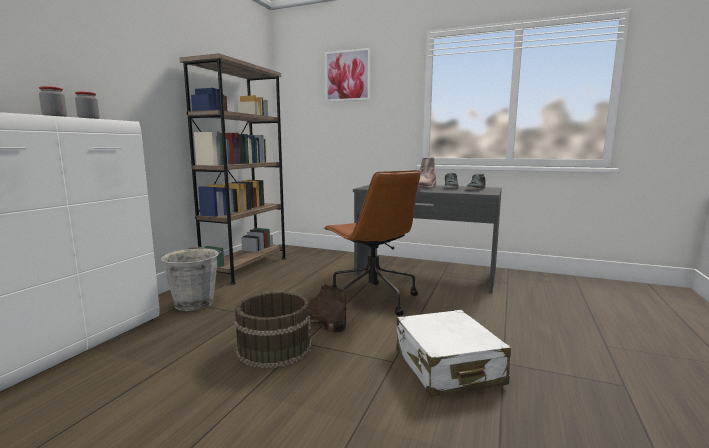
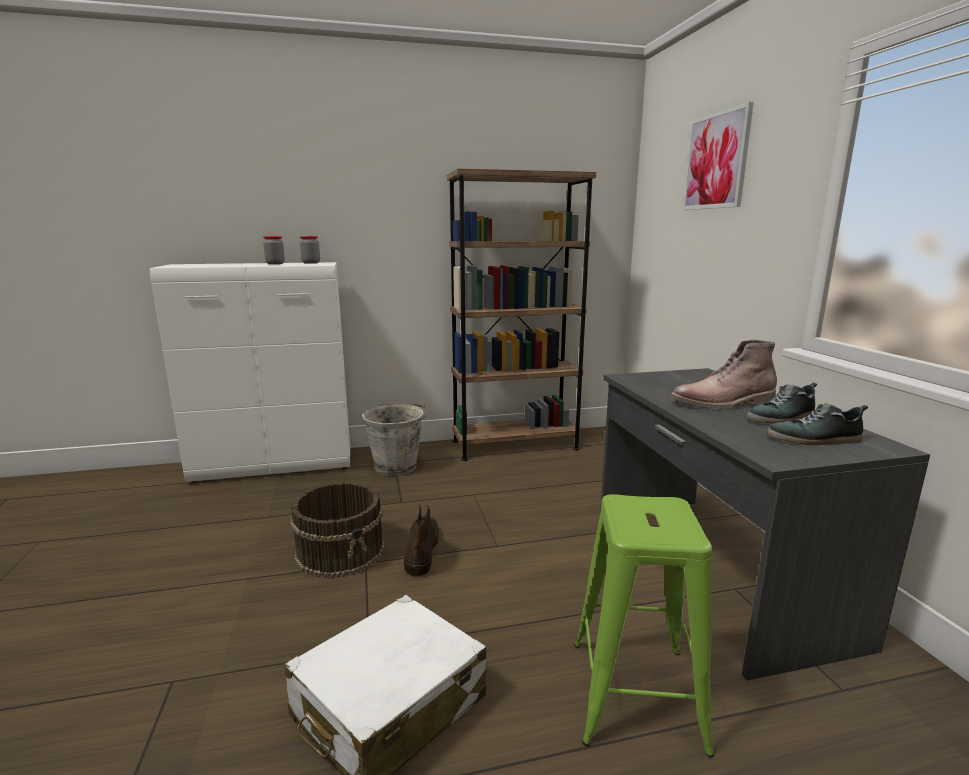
camera: 55 degrees right, 5 degrees up
brown office chair [324,170,420,316] -> none
none -> green stool [574,494,714,758]

